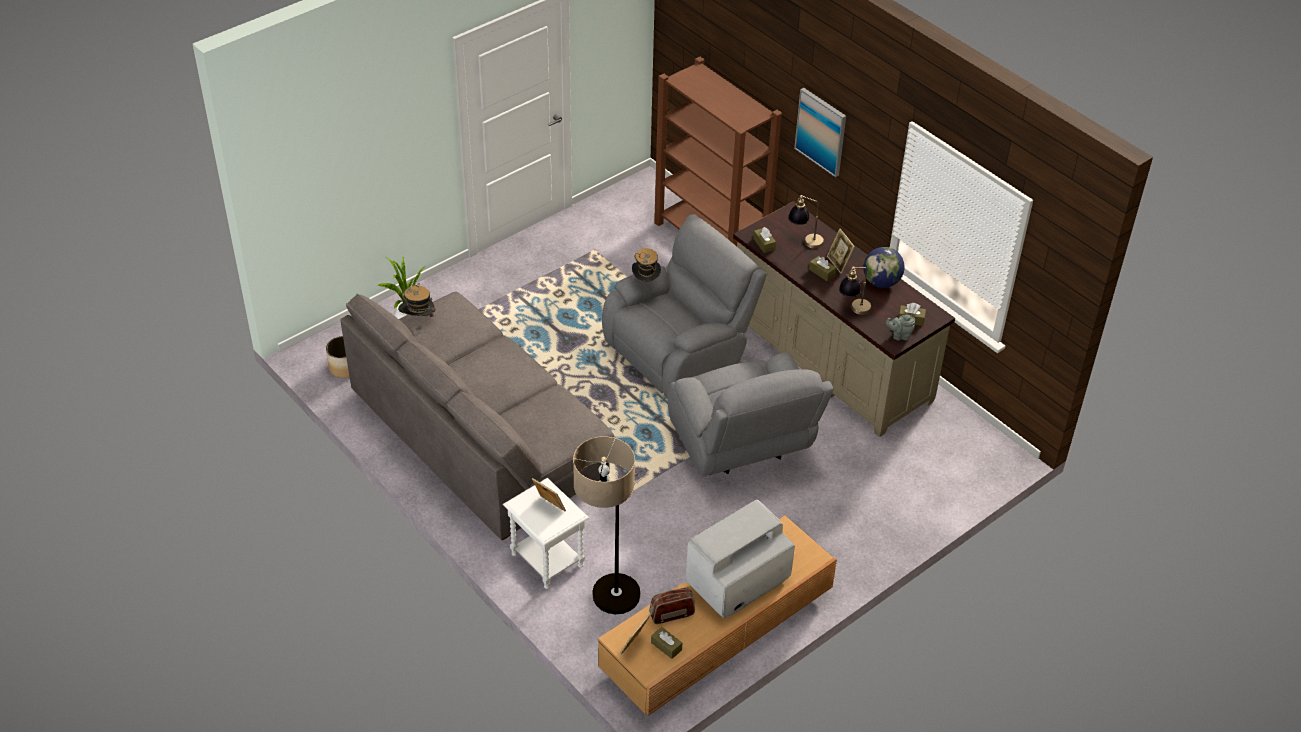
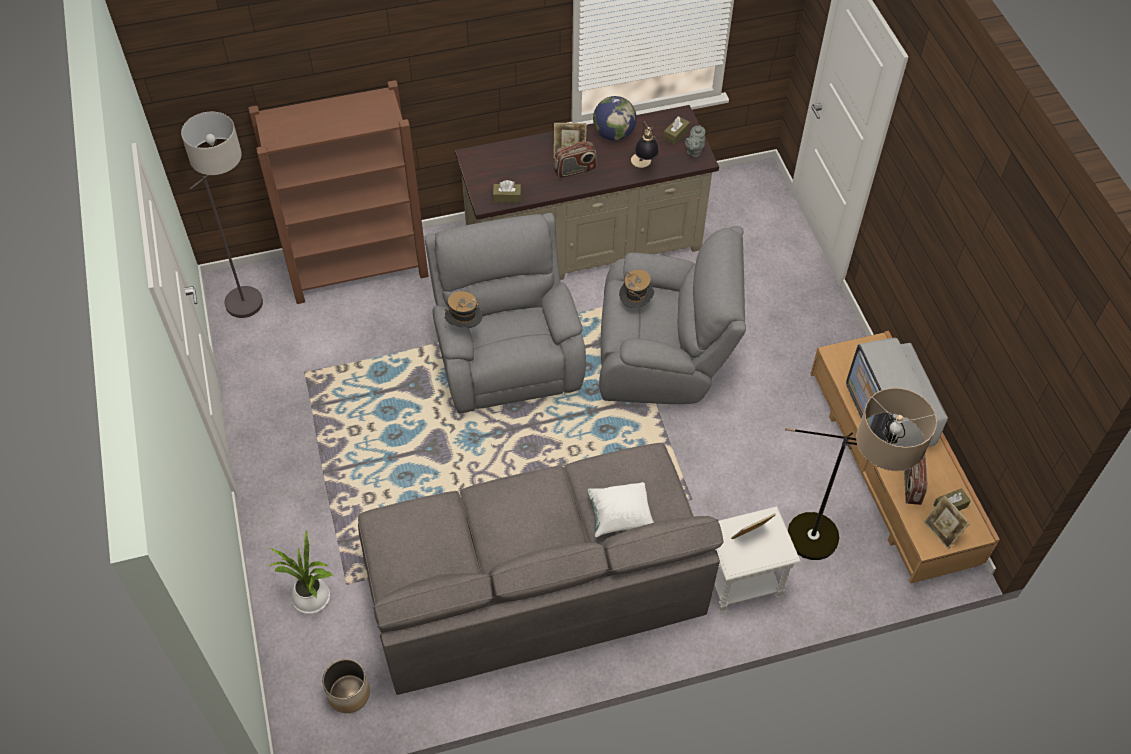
camera: 65 degrees left, 10 degrees up
hat [402,283,436,317] -> hat moved to [619,269,654,308]
table lamp [788,195,824,249] -> none
picture [794,88,846,177] -> none
brown tissue box [809,256,837,281] -> radio [554,142,597,179]
none -> grey floor lamp [181,112,263,318]
none -> white pillow [587,482,654,537]

